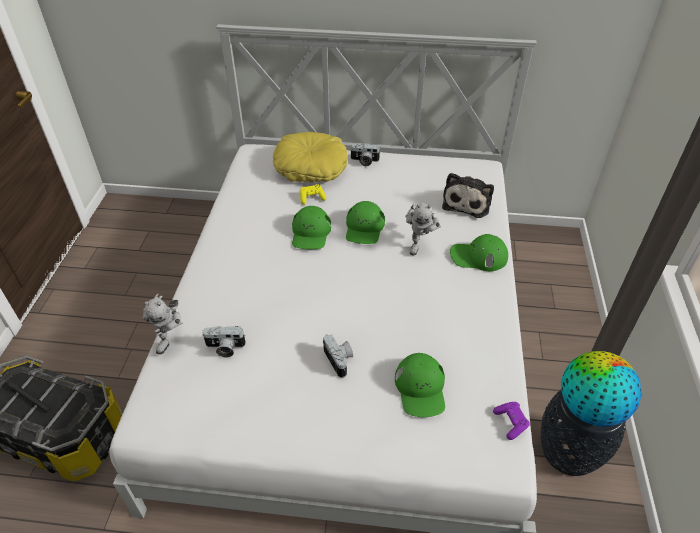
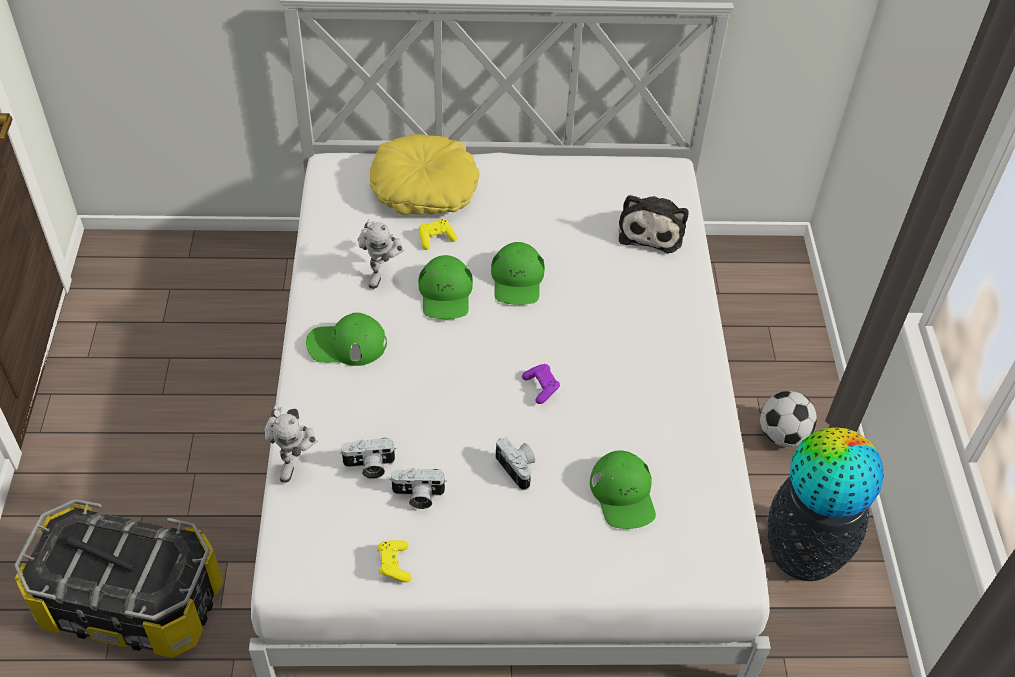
camera: 10 degrees left, 5 degrees up
camera [350,144,381,166] -> camera moved to [389,468,446,509]
toy robot [405,203,441,256] -> toy robot moved to [358,219,404,289]
green cap [450,234,508,271] -> green cap moved to [306,313,387,366]
purple game controller [493,402,530,440] -> purple game controller moved to [522,364,560,404]
none -> yellow game controller [377,540,412,583]
none -> football [760,391,817,447]

